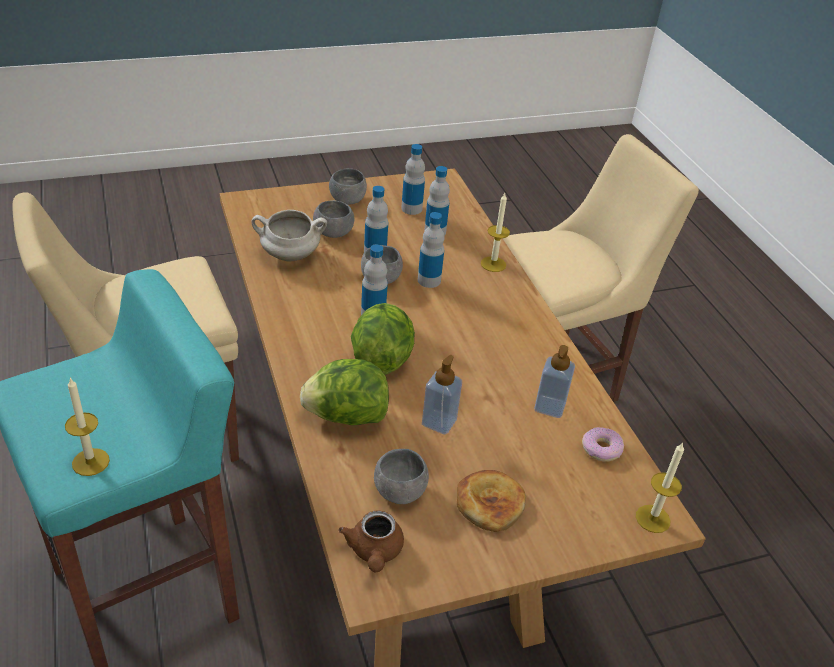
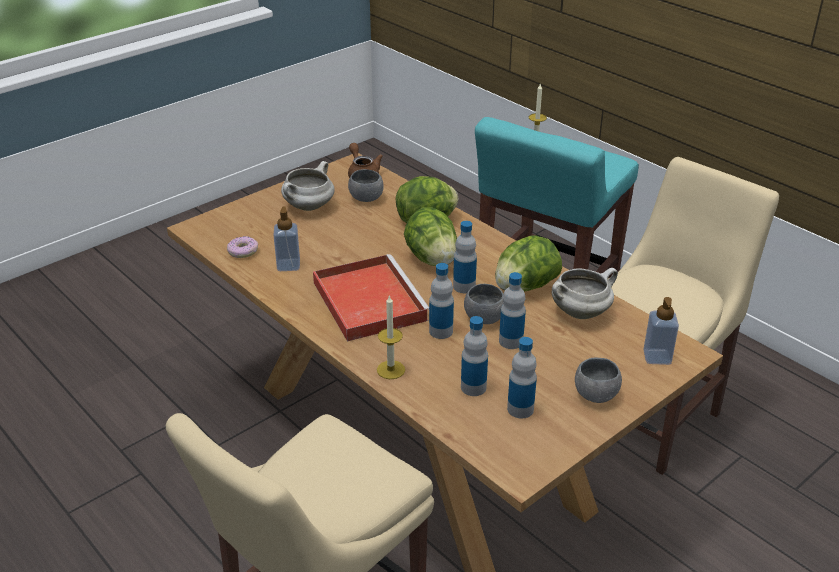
camera: 160 degrees right, 5 degrees down
grey bowl [313,200,354,238] -> none
soap dispenser [422,355,462,434] -> soap dispenser moved to [643,297,679,365]
bread [457,470,526,532] -> white cooking pot [281,161,335,211]
candle [636,442,684,533] -> none
none -> red tray [313,254,429,342]
none -> lettuce [495,235,562,292]

